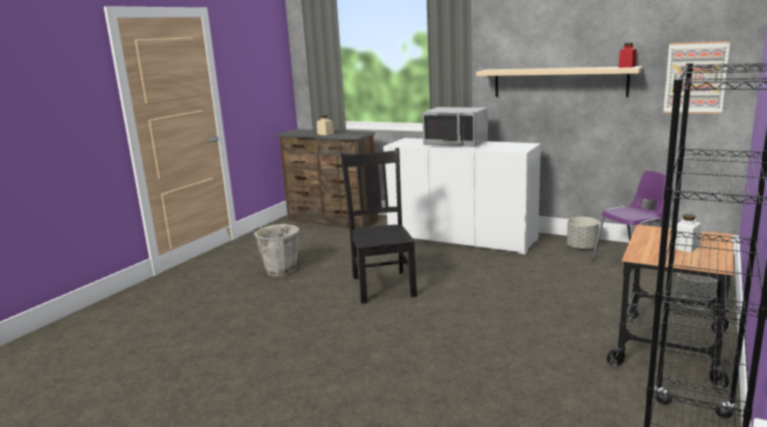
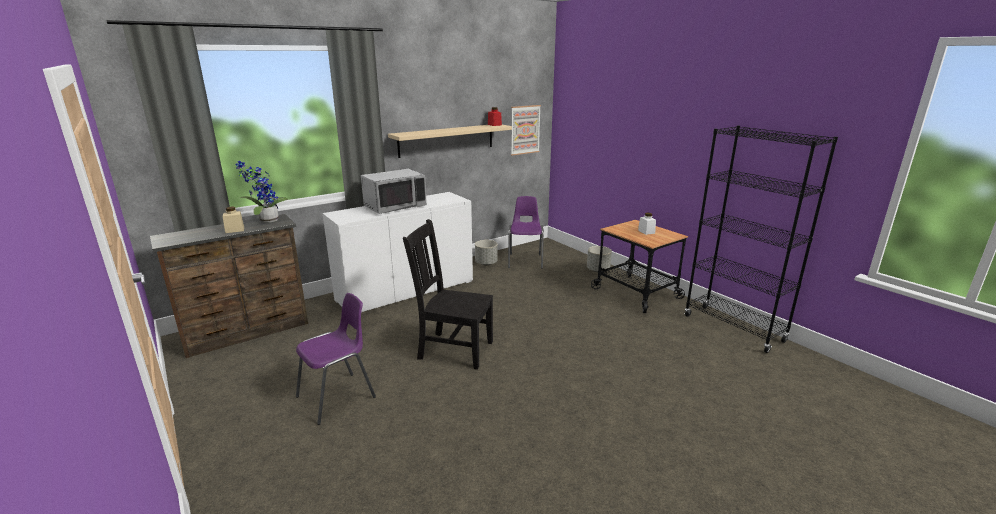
camera: 65 degrees left, 5 degrees up
grey bucket [252,223,299,277] -> purple chair [296,293,376,425]
none -> potted plant [235,161,288,223]

